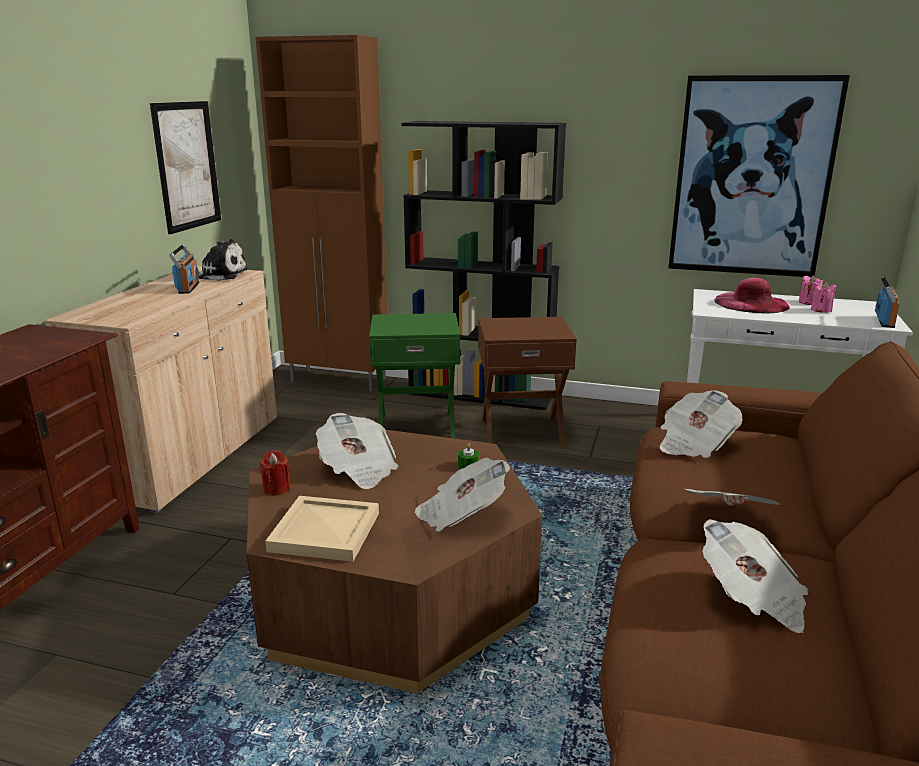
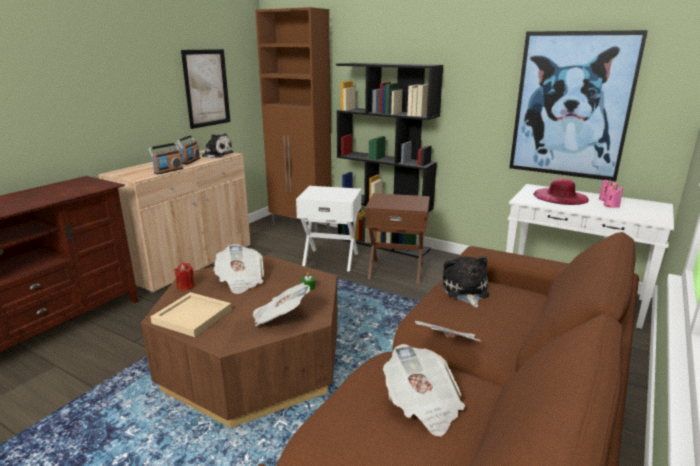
camera: 15 degrees right, 0 degrees up
green side table [369,313,460,439] -> white side table [296,186,362,272]
newspaper [659,390,743,458] -> plush toy [442,256,489,308]
radio [875,276,900,328] -> radio moved to [148,143,183,175]

